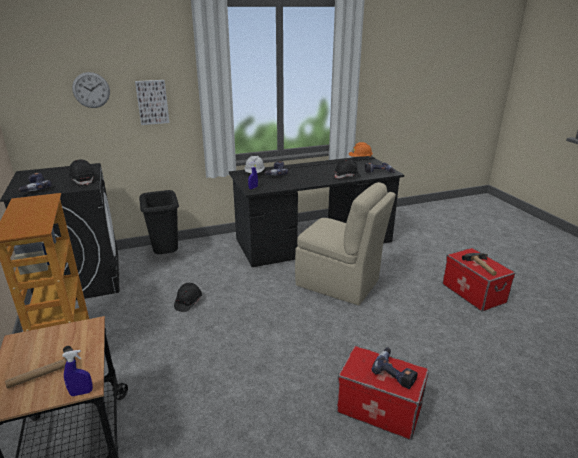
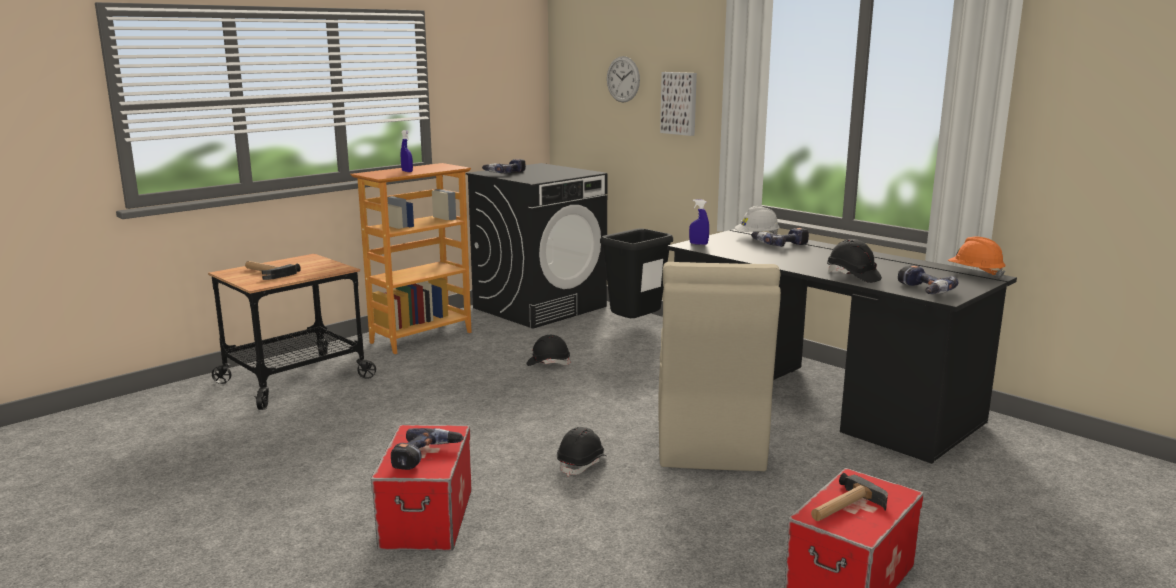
camera: 65 degrees right, 10 degrees down
blue spray bottle [62,350,93,396] -> blue spray bottle moved to [401,130,413,172]
black hard hat [69,159,95,185] -> black hard hat moved to [557,427,607,476]

